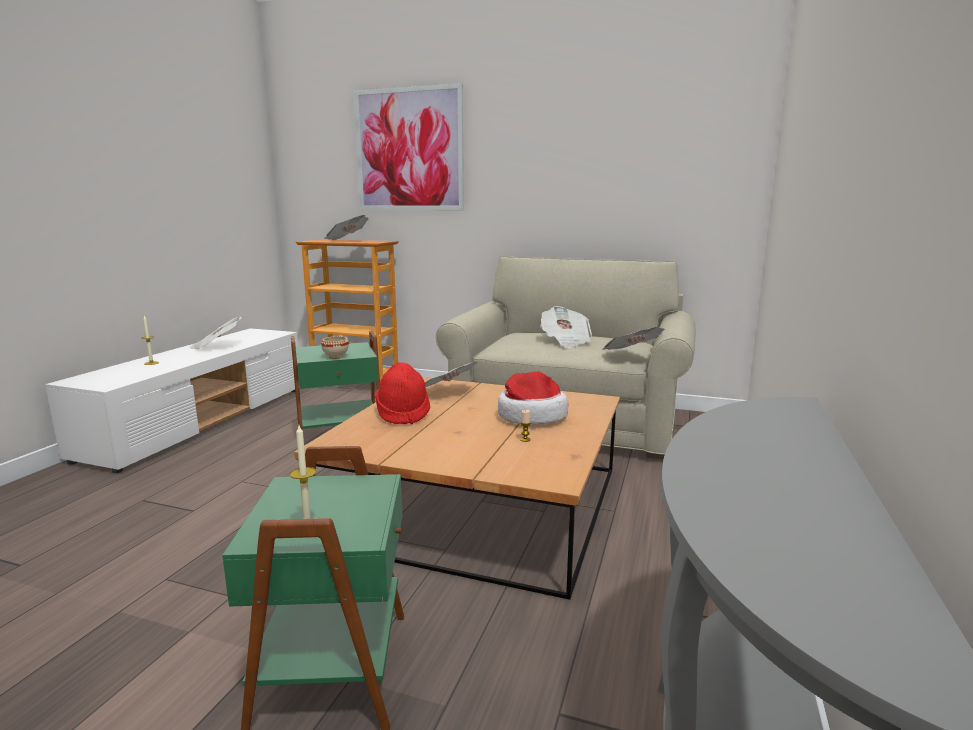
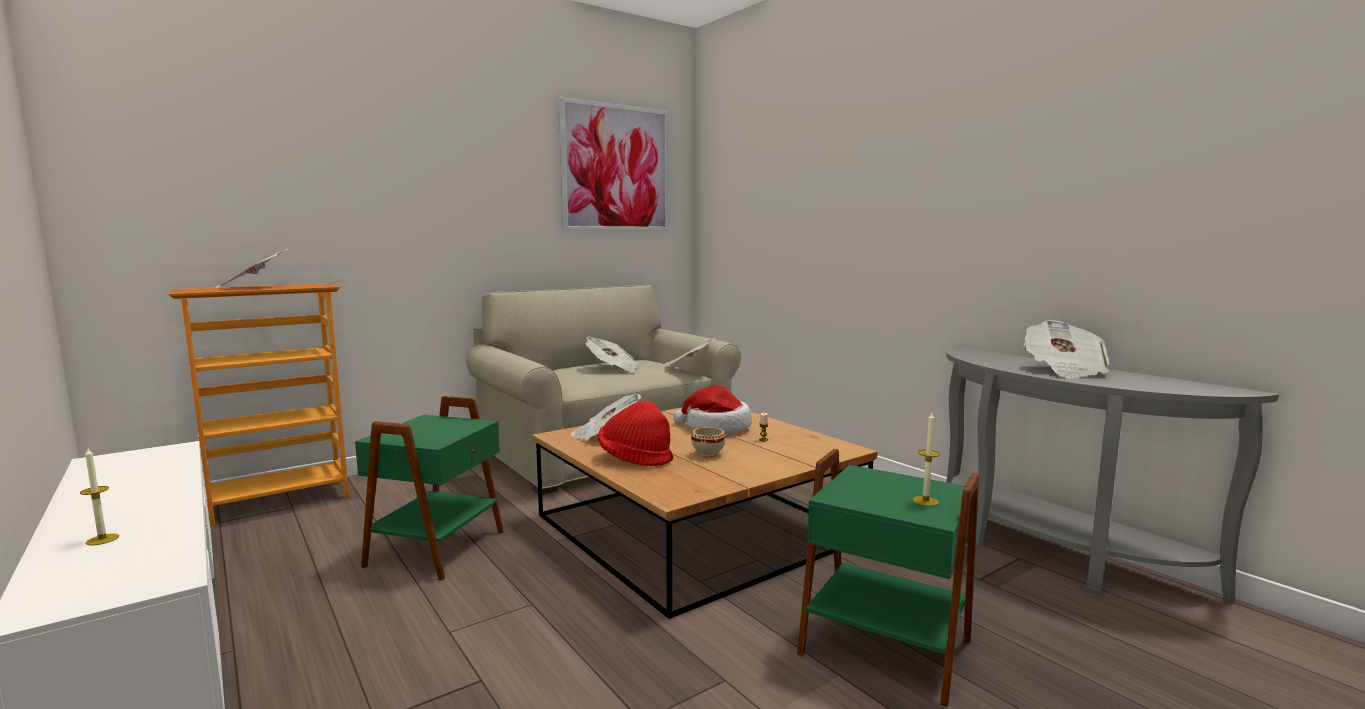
camera: 55 degrees left, 5 degrees down
newspaper [189,316,242,350] -> newspaper moved to [1024,320,1109,379]
beige bowl [321,336,349,359] -> beige bowl moved to [691,427,726,457]
picture [354,83,464,210] -> picture moved to [559,97,669,231]

